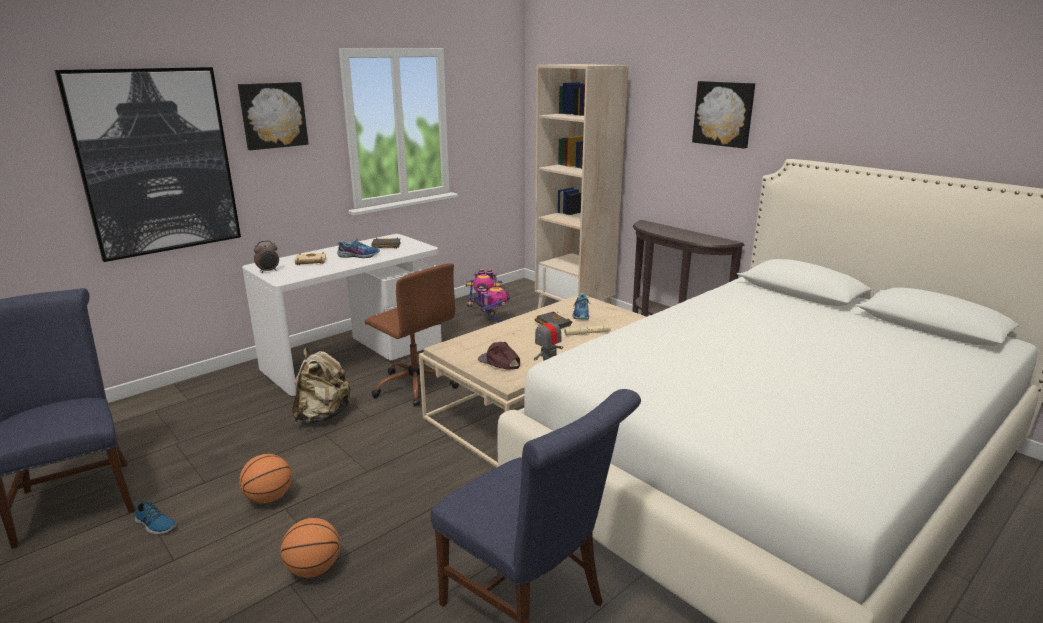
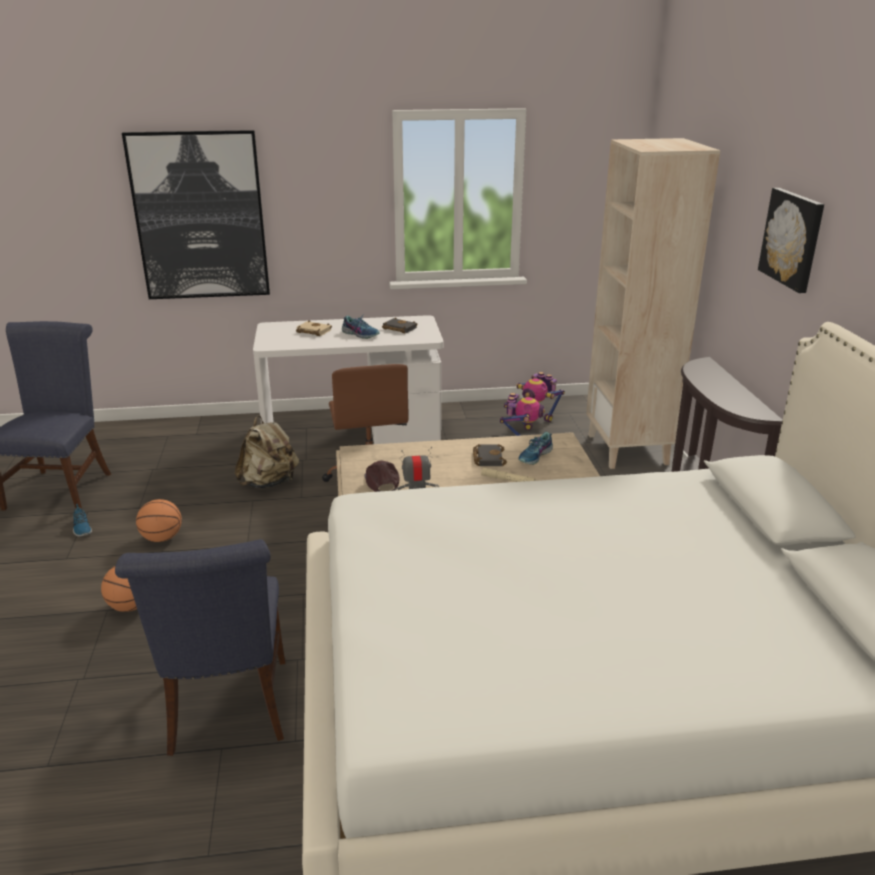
camera: 35 degrees right, 5 degrees up
picture [238,82,309,150] -> none
alarm clock [254,240,279,273] -> none

